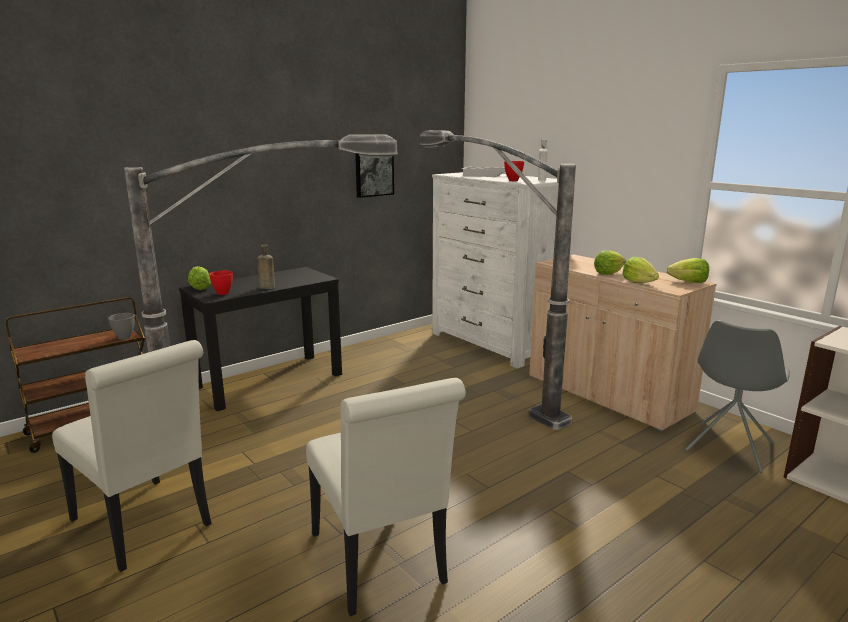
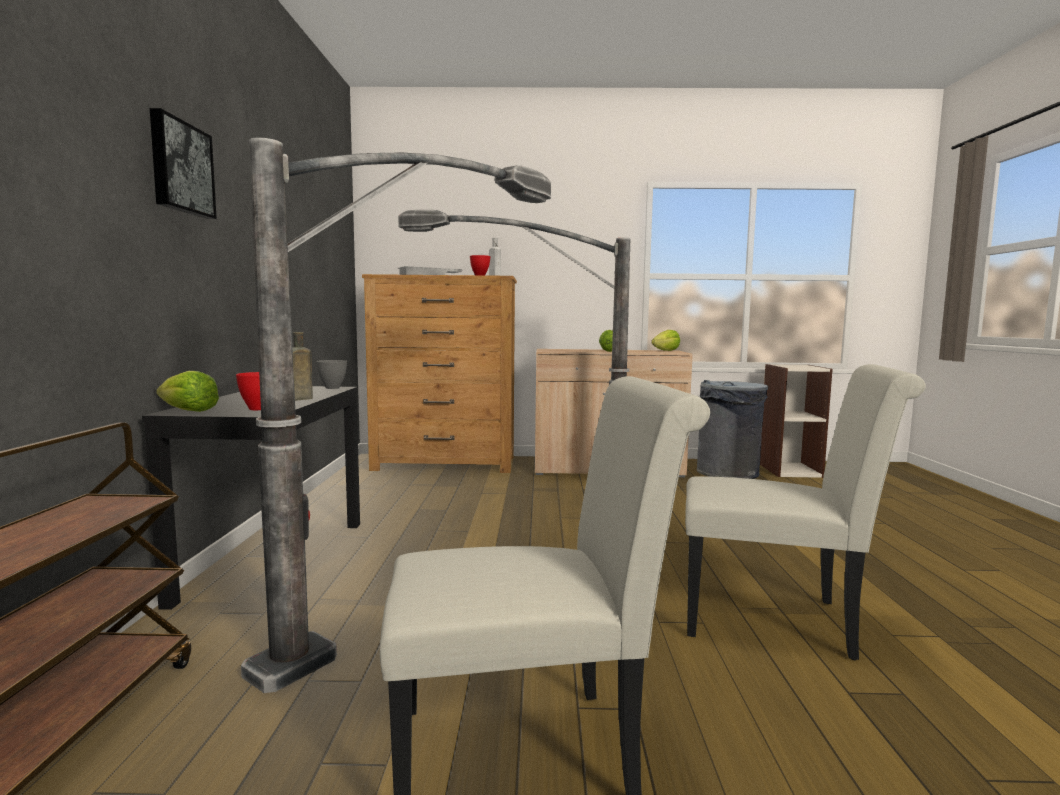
camera: 50 degrees left, 10 degrees down
grey bowl [108,313,135,340] -> grey bowl moved to [317,360,347,389]
picture [355,153,394,198] -> picture moved to [150,108,217,219]
white dresser [432,172,559,369] -> brown dresser [362,274,517,473]
lettuce [623,257,659,283] -> none
grey chair [685,320,790,473] -> grey trash can [697,380,768,479]

